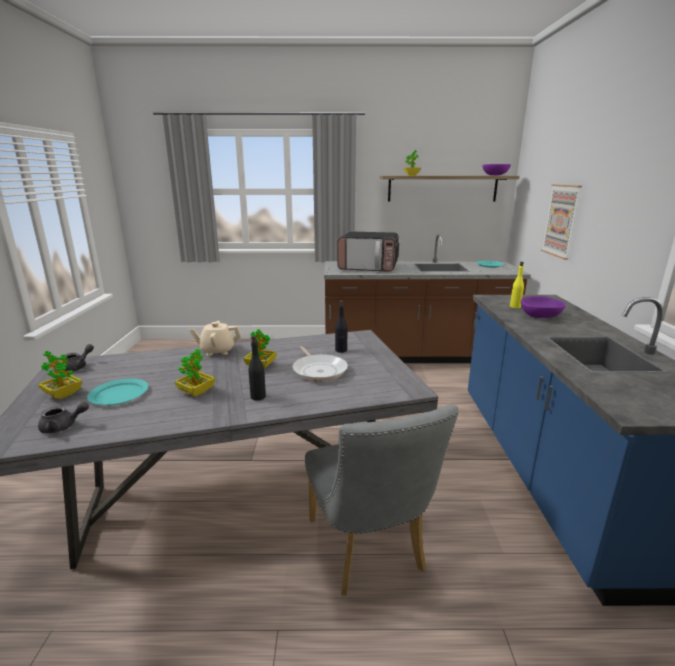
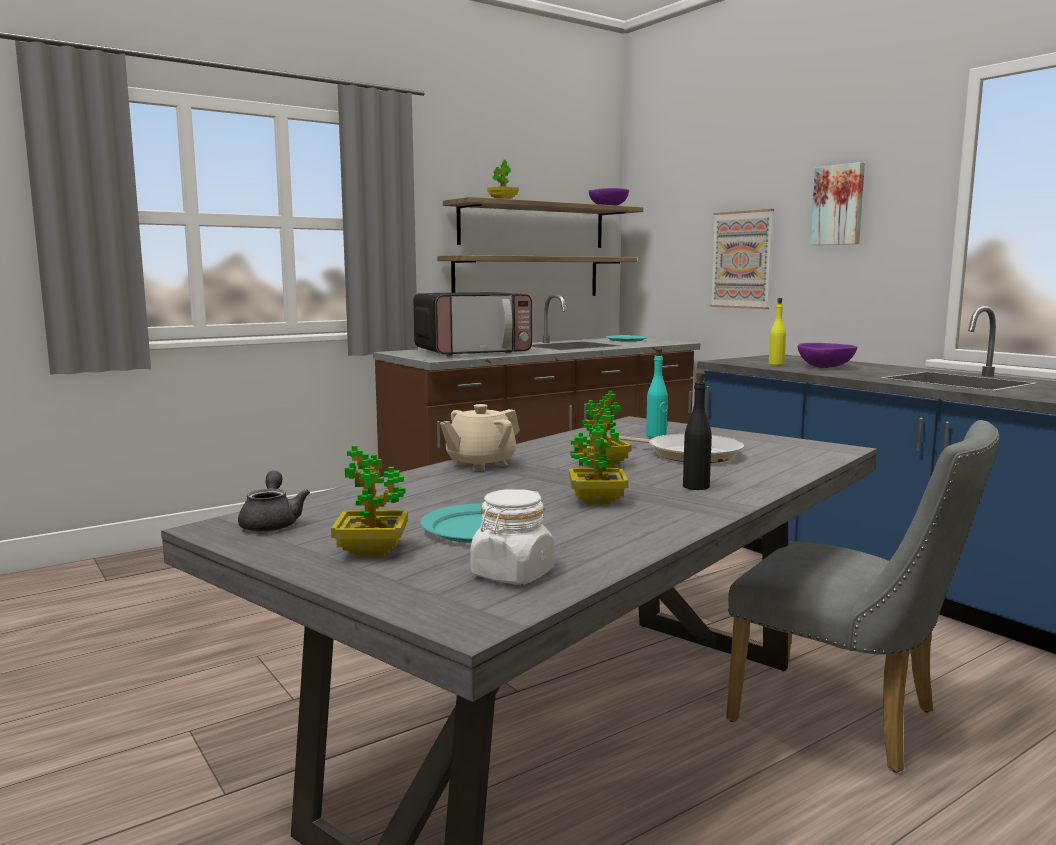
camera: 35 degrees left, 10 degrees down
grey teapot [38,402,89,434] -> white jar [470,489,555,584]
black bottle [335,300,347,353] -> turquoise bottle [646,348,668,438]
none -> shelf [437,255,637,296]
none -> picture [810,162,865,245]

